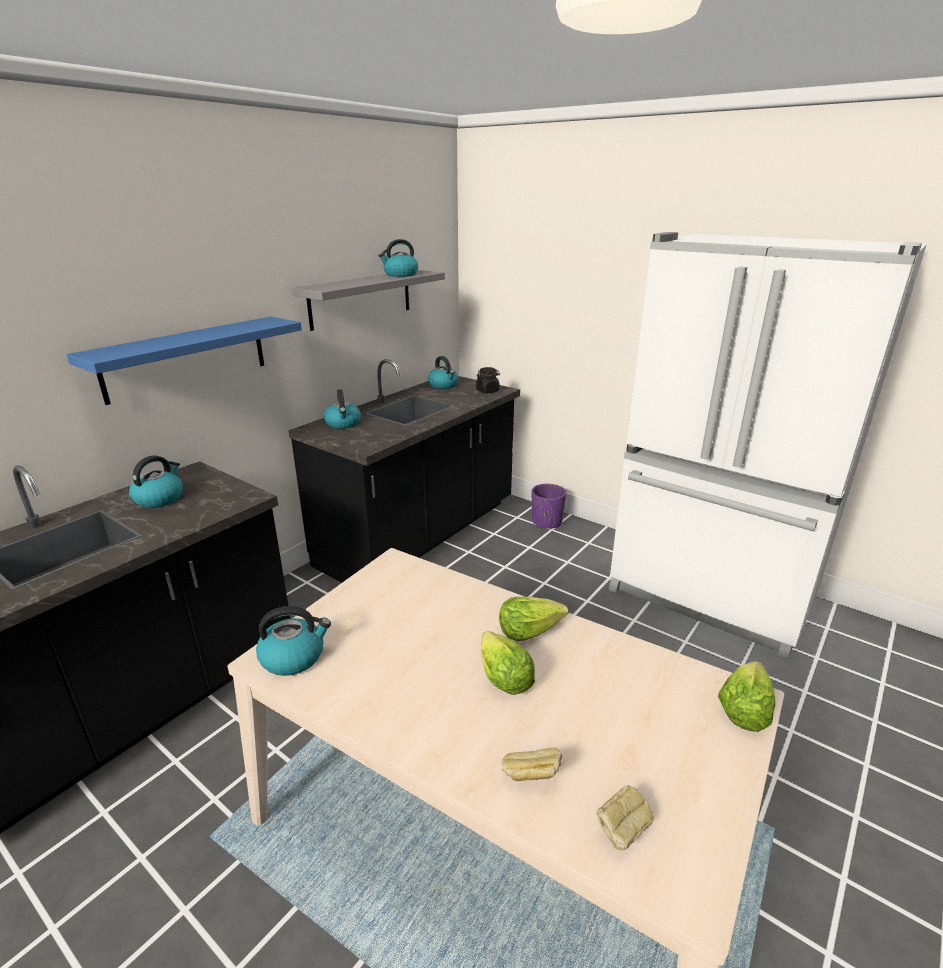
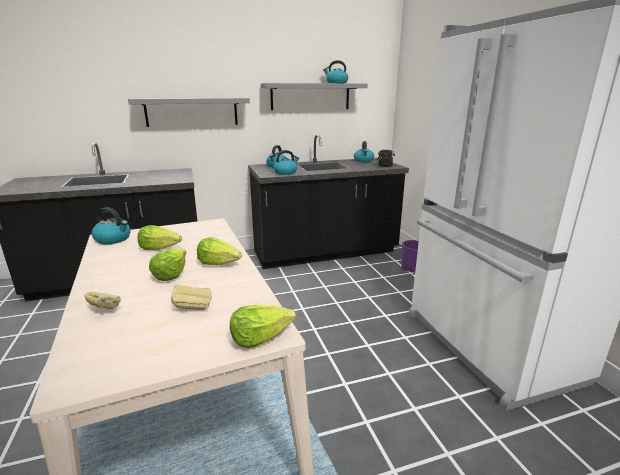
camera: 35 degrees right, 5 degrees down
blue shelf [67,317,302,405] -> grey shelf [128,98,250,127]
kettle [129,455,183,508] -> kettle moved to [274,150,299,175]
bread [596,785,653,850] -> bread moved to [171,285,212,310]
none -> lettuce [137,225,182,250]

